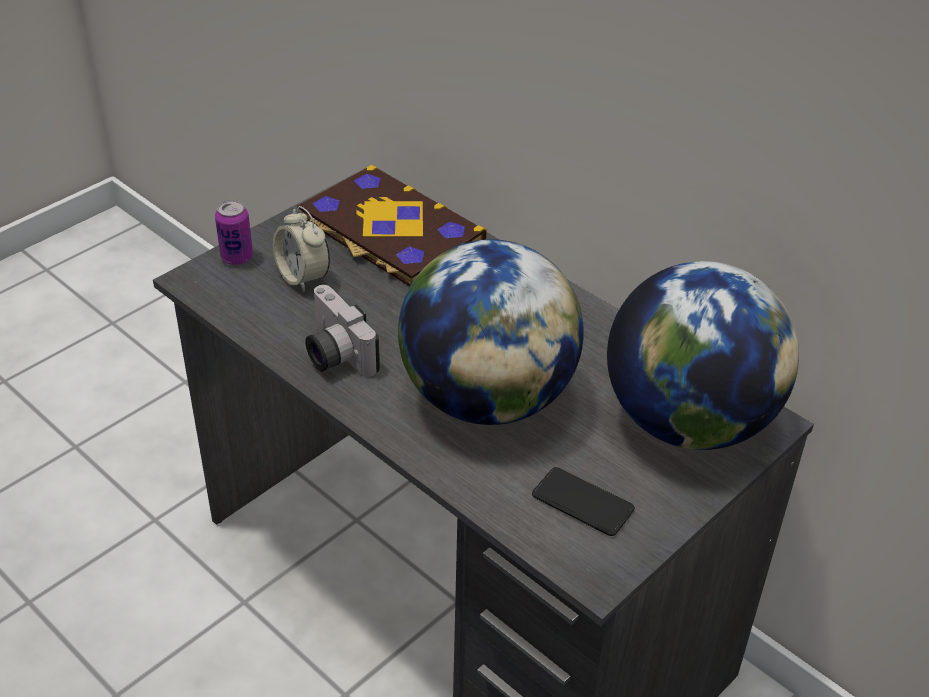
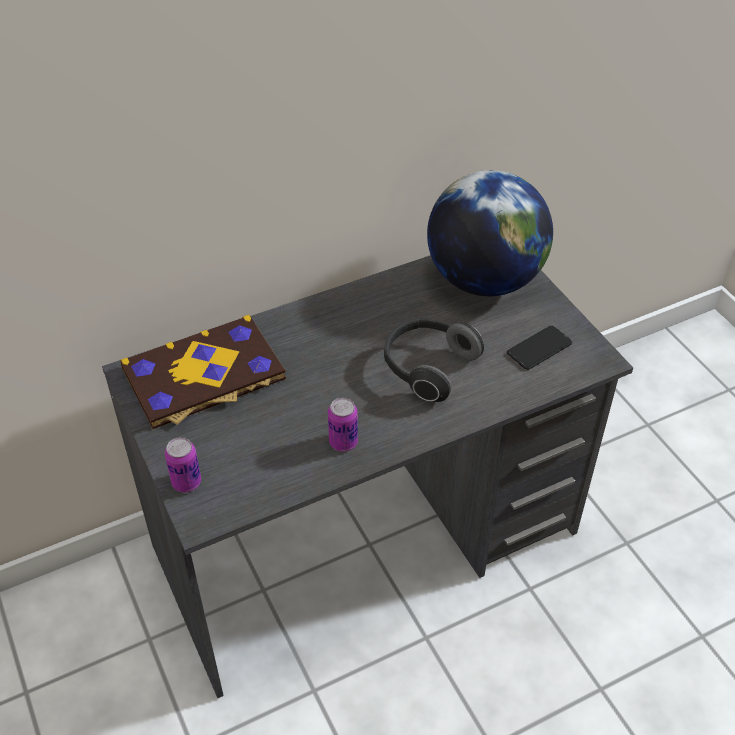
camera: 70 degrees left, 5 degrees up
alarm clock [273,206,330,292] -> none
camera [305,285,380,377] -> can [328,398,358,452]
globe [398,239,584,425] -> headphones [384,318,484,402]

